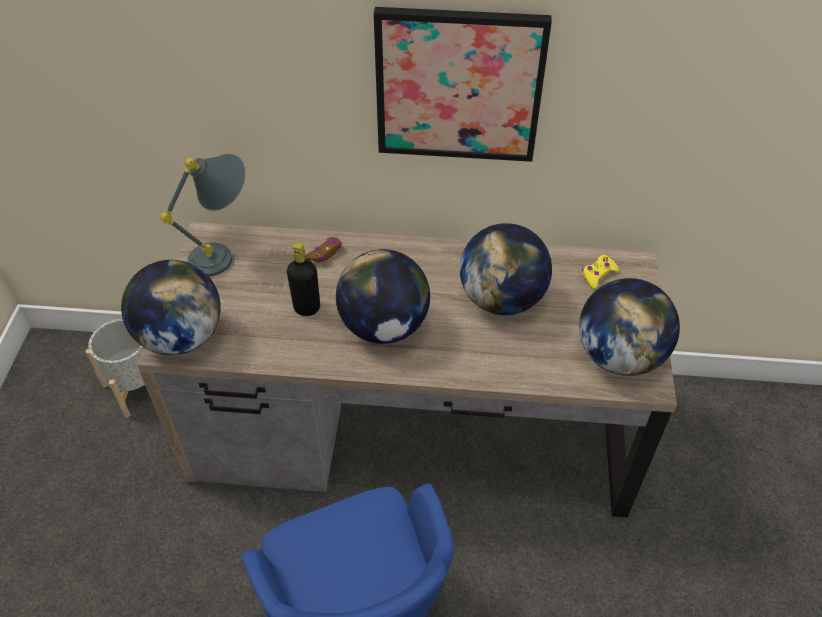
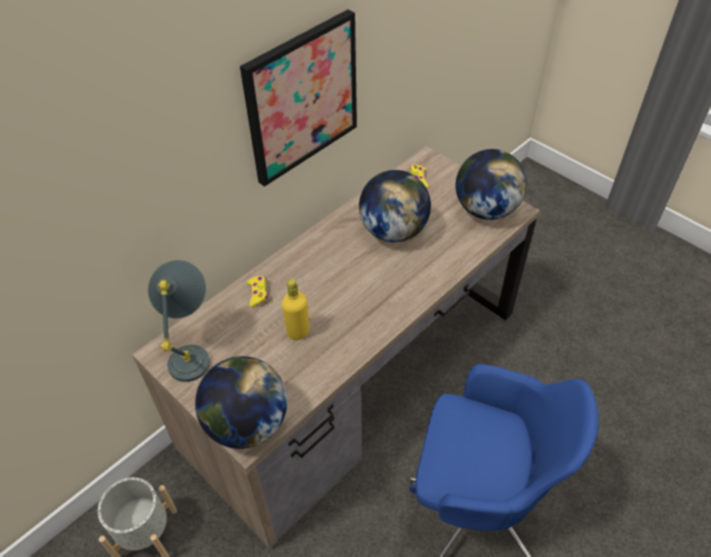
camera: 50 degrees left, 0 degrees up
black bottle [287,242,320,316] -> yellow bottle [282,279,310,340]
brown game controller [305,237,342,262] -> yellow game controller [247,276,268,307]
globe [336,249,430,344] -> none

